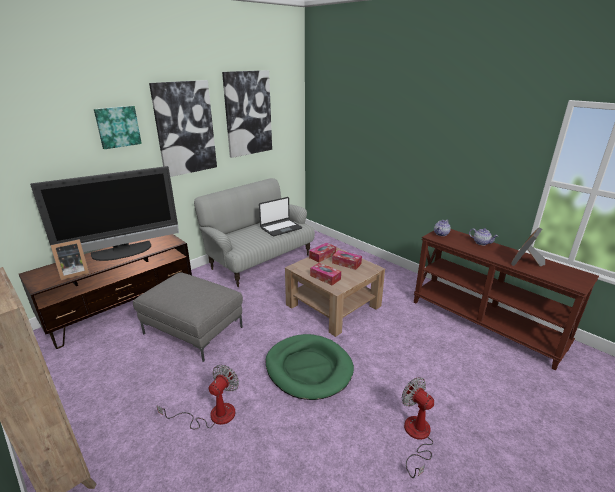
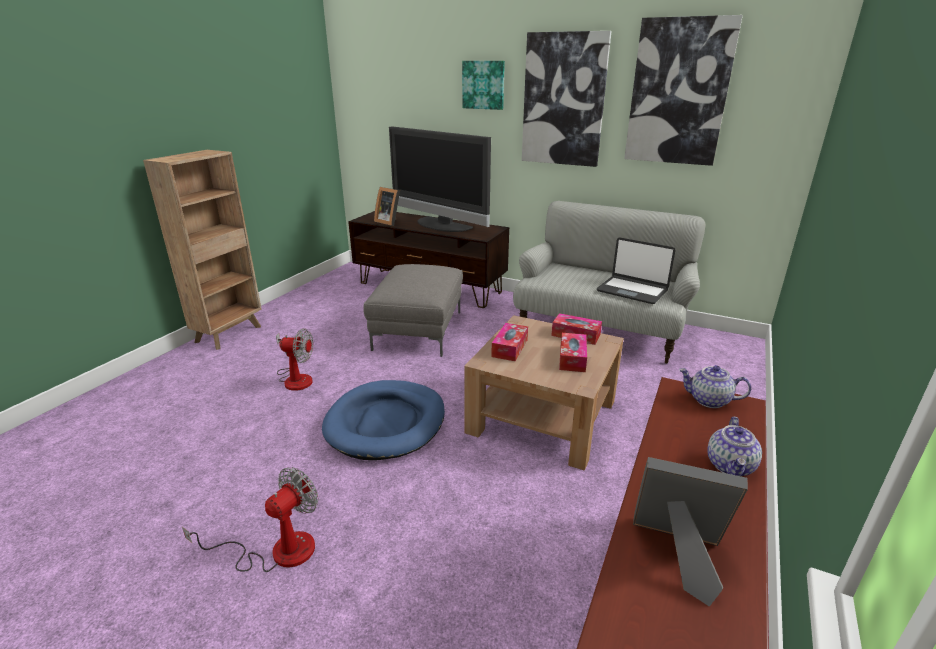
camera: 70 degrees right, 0 degrees up
green dog bed [265,334,354,400] -> blue dog bed [322,380,445,460]

